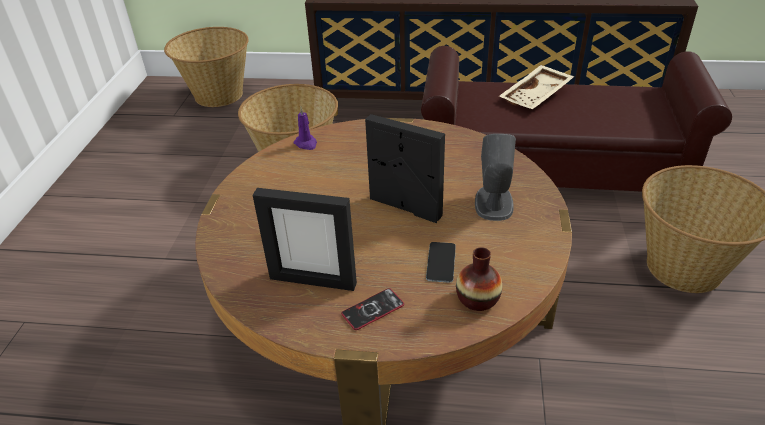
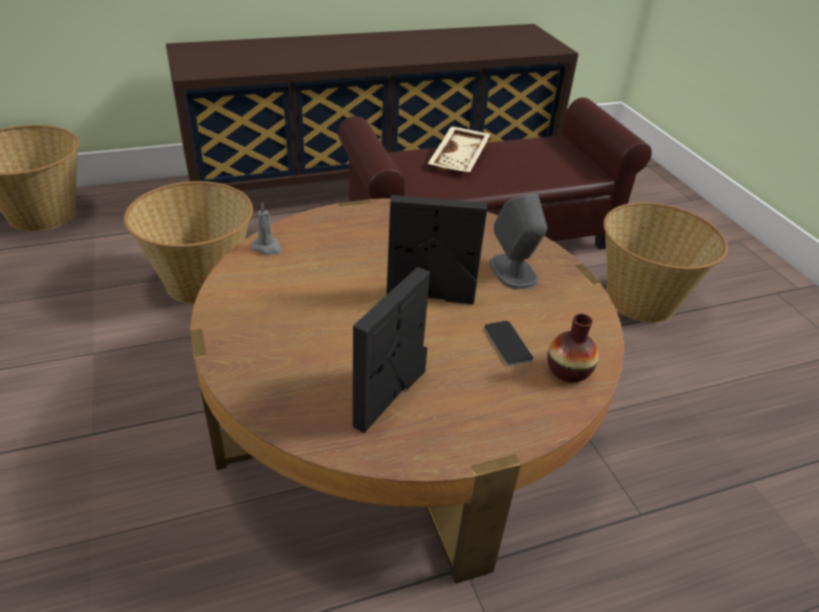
camera: 30 degrees left, 0 degrees up
picture frame [253,188,357,291] -> picture frame turned 135 degrees clockwise [353,267,430,433]
purple candle [294,107,317,150] -> grey candle [251,202,282,254]
phone [341,288,404,330] -> none

